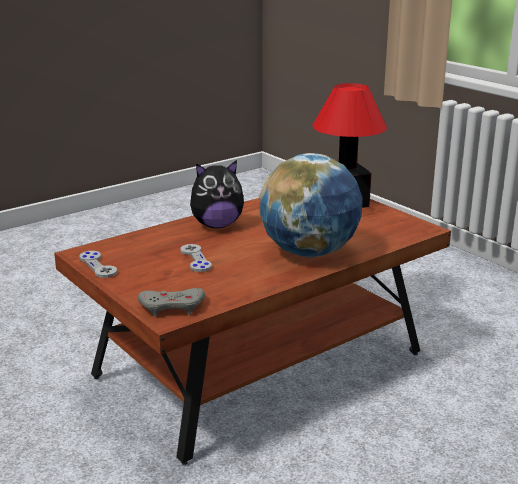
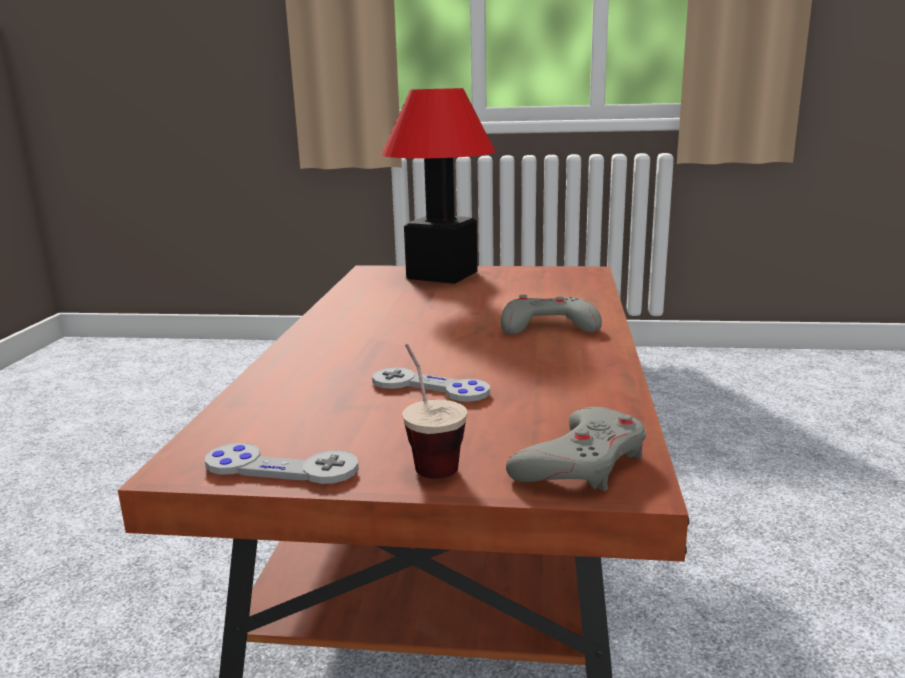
camera: 45 degrees left, 5 degrees down
plush toy [190,160,244,228] -> none
globe [260,153,363,257] -> grey game controller [501,294,602,335]
none -> cup [402,344,467,479]

